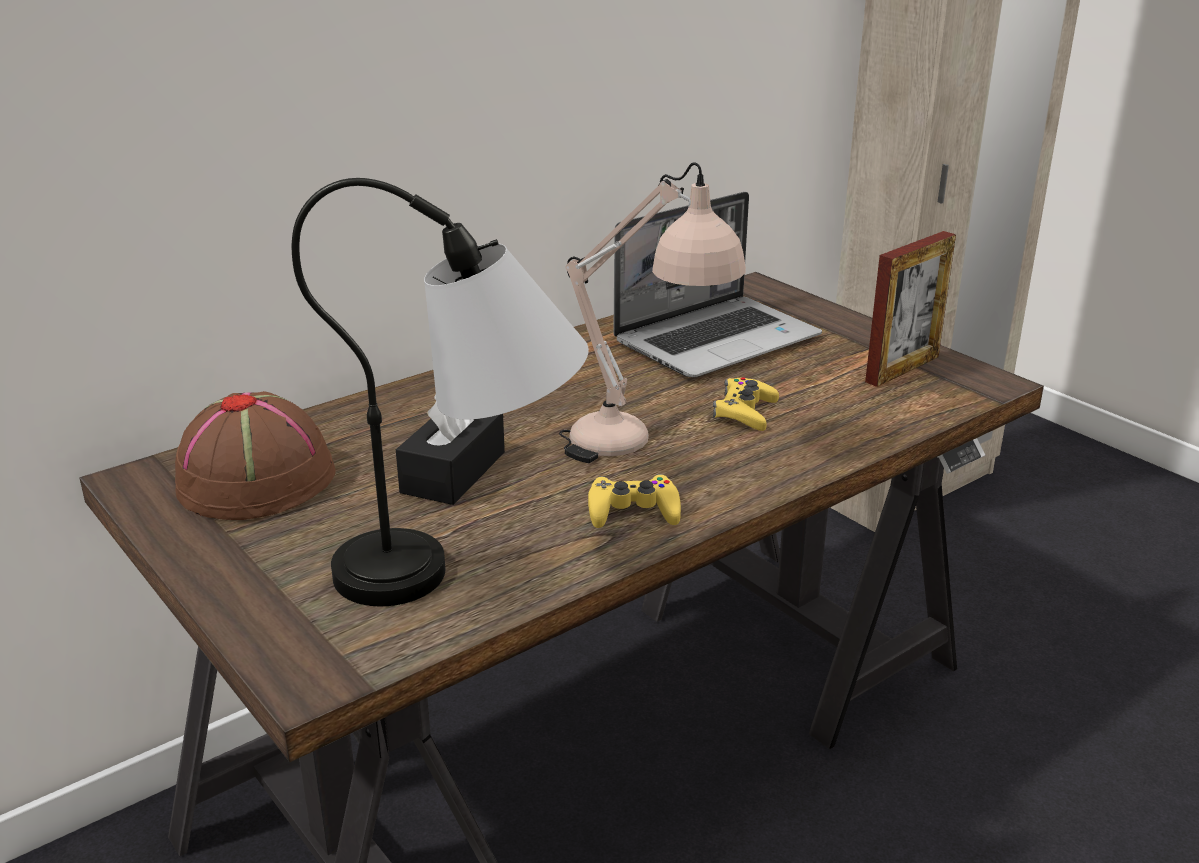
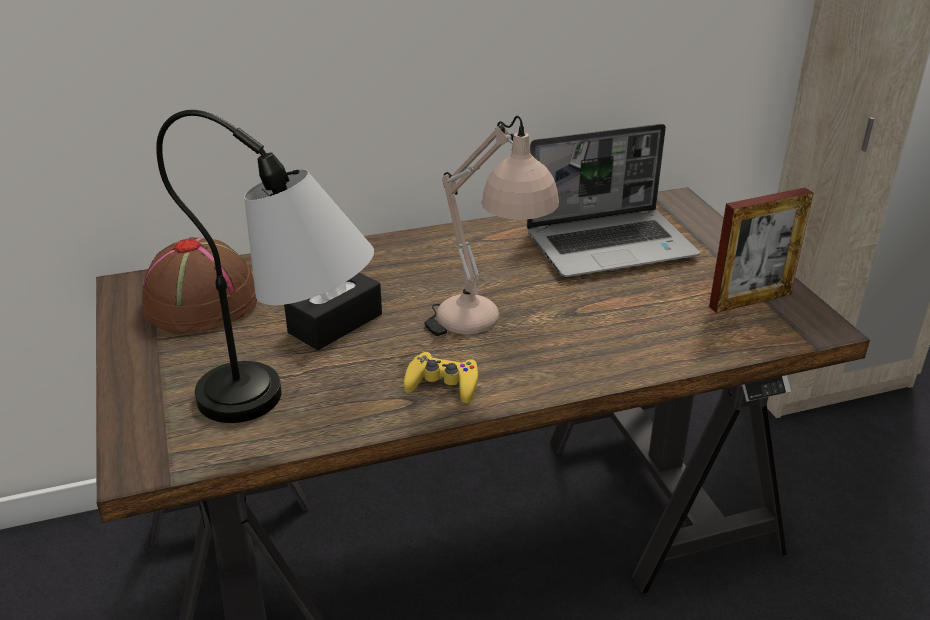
camera: 20 degrees right, 5 degrees up
yellow game controller [713,377,779,431] -> none

